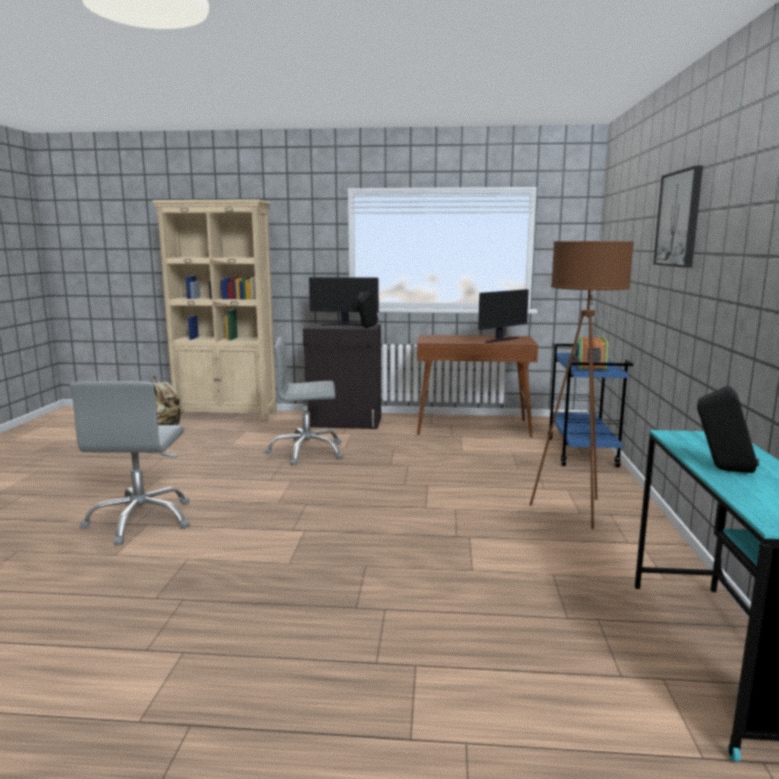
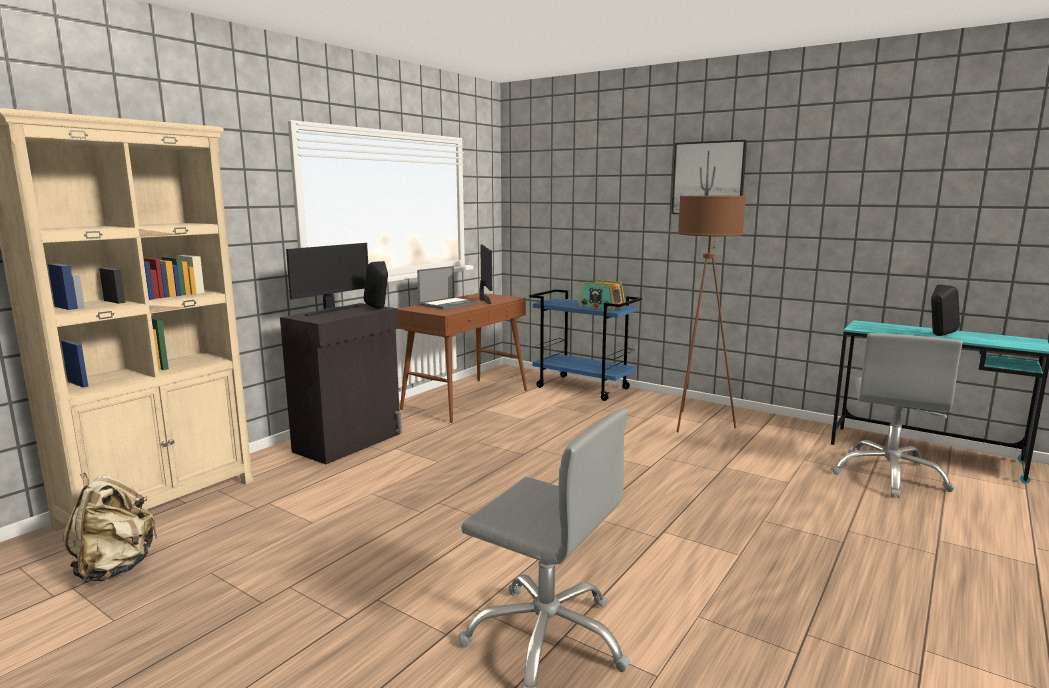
camera: 60 degrees left, 0 degrees up
grey office chair [265,337,343,466] -> grey office chair moved to [831,333,962,498]
none -> laptop [417,266,479,310]

